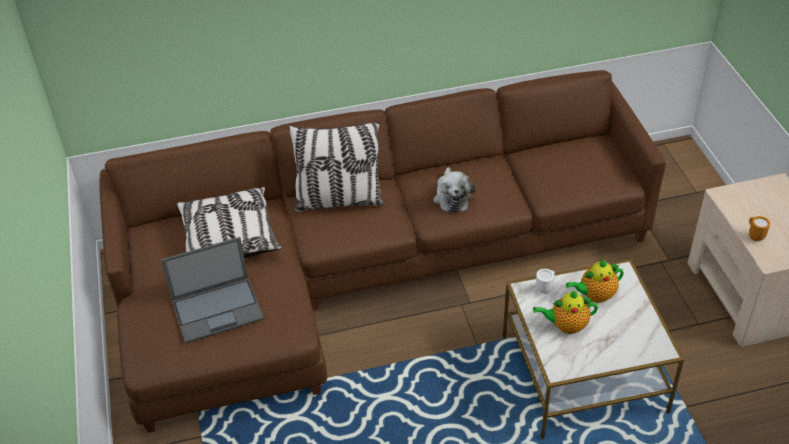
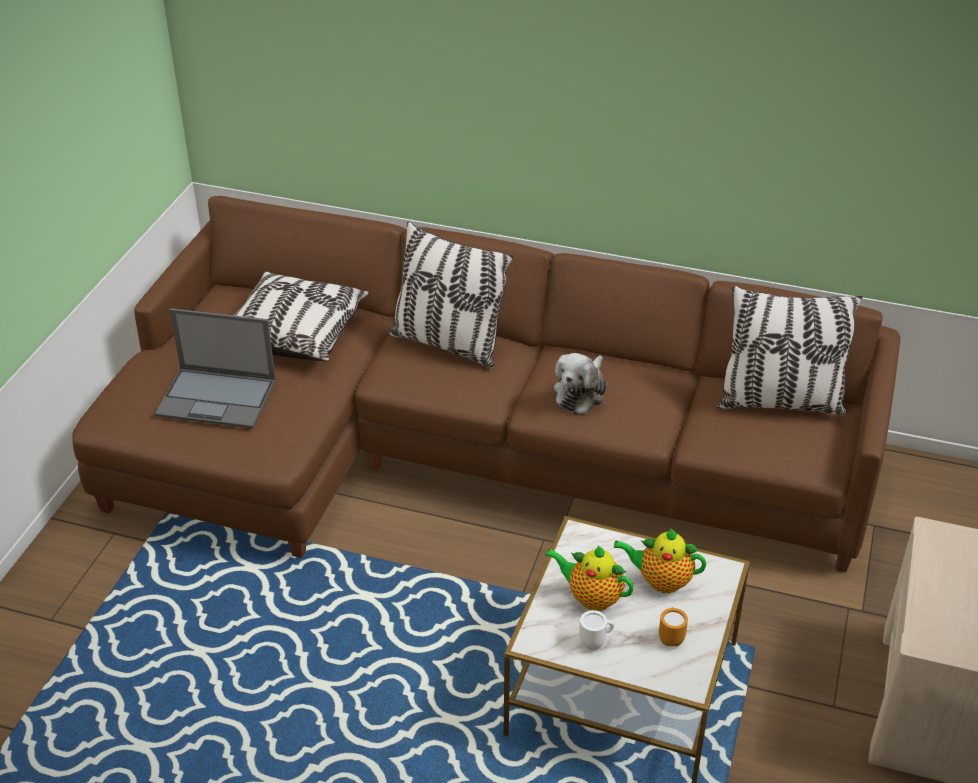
camera: 30 degrees right, 5 degrees down
white mug [536,269,555,294] -> white mug moved to [579,610,614,650]
orange mug [749,216,770,241] -> orange mug moved to [659,607,688,646]
none -> pillow [717,285,862,416]

